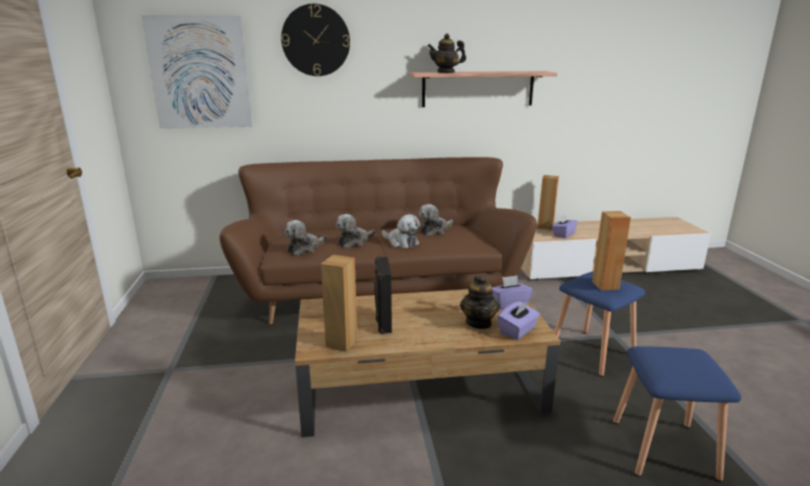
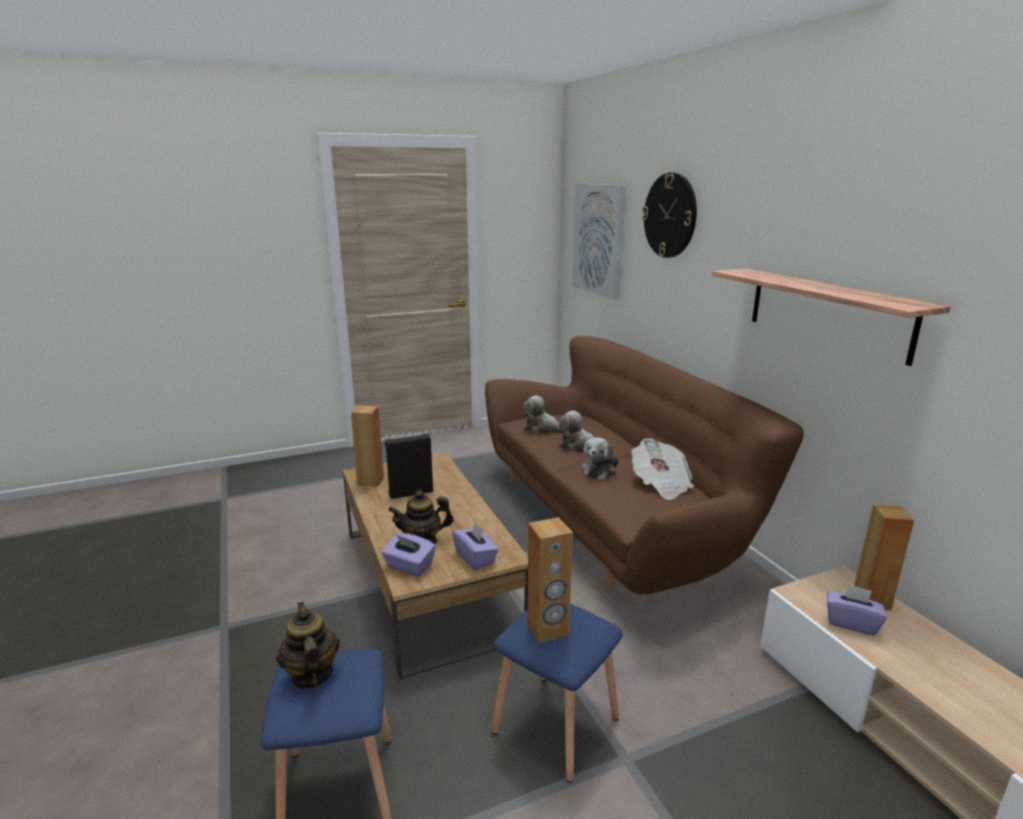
camera: 75 degrees right, 0 degrees up
plush toy [419,204,453,236] -> newspaper [631,438,694,500]
teapot [428,34,466,73] -> teapot moved to [276,602,340,689]

